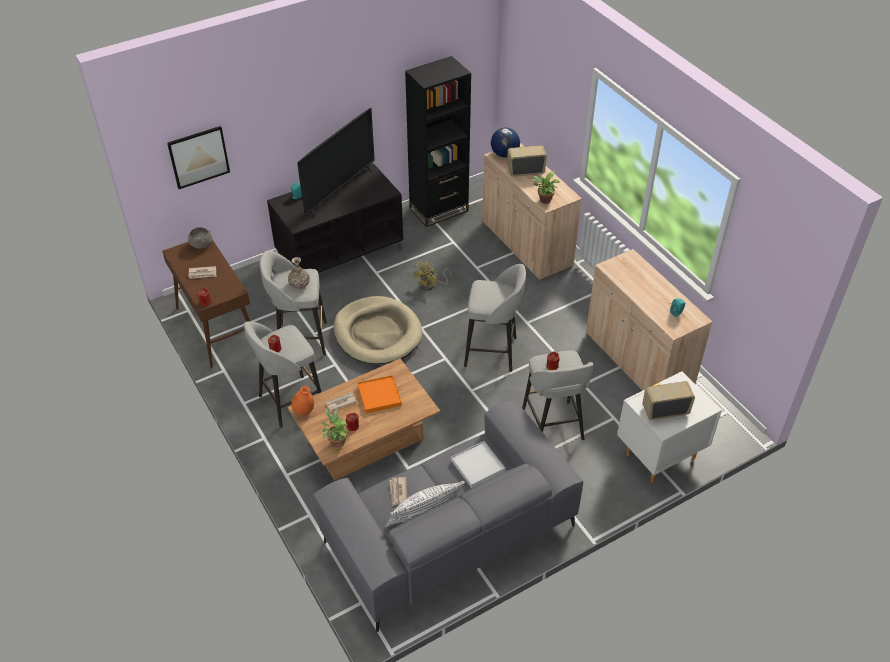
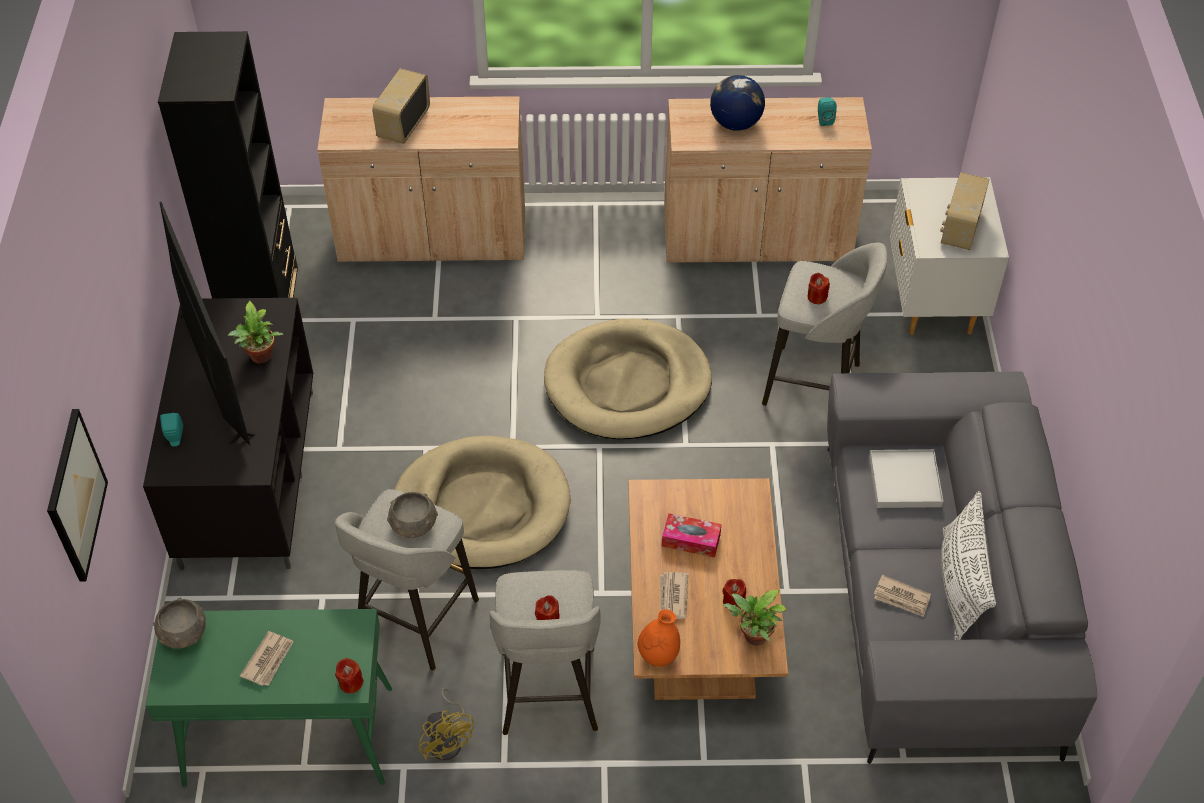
camera: 60 degrees left, 5 degrees up
brown console table [162,239,250,368] -> green console table [145,609,392,788]
vase [288,257,310,290] -> grey bowl [387,492,438,538]
orange tray [357,375,402,413] -> tissue box [662,513,722,558]
yellow fan [412,262,452,290] -> yellow fan moved to [419,688,474,760]
grey stool [464,264,526,372] -> beige dog bed [544,319,712,439]
globe [491,128,520,158] -> globe moved to [710,75,765,131]
potted plant [530,171,559,204] -> potted plant moved to [228,301,283,363]

